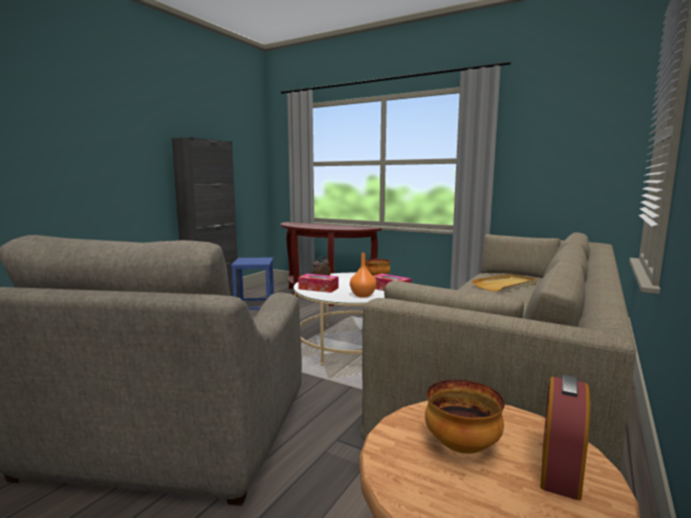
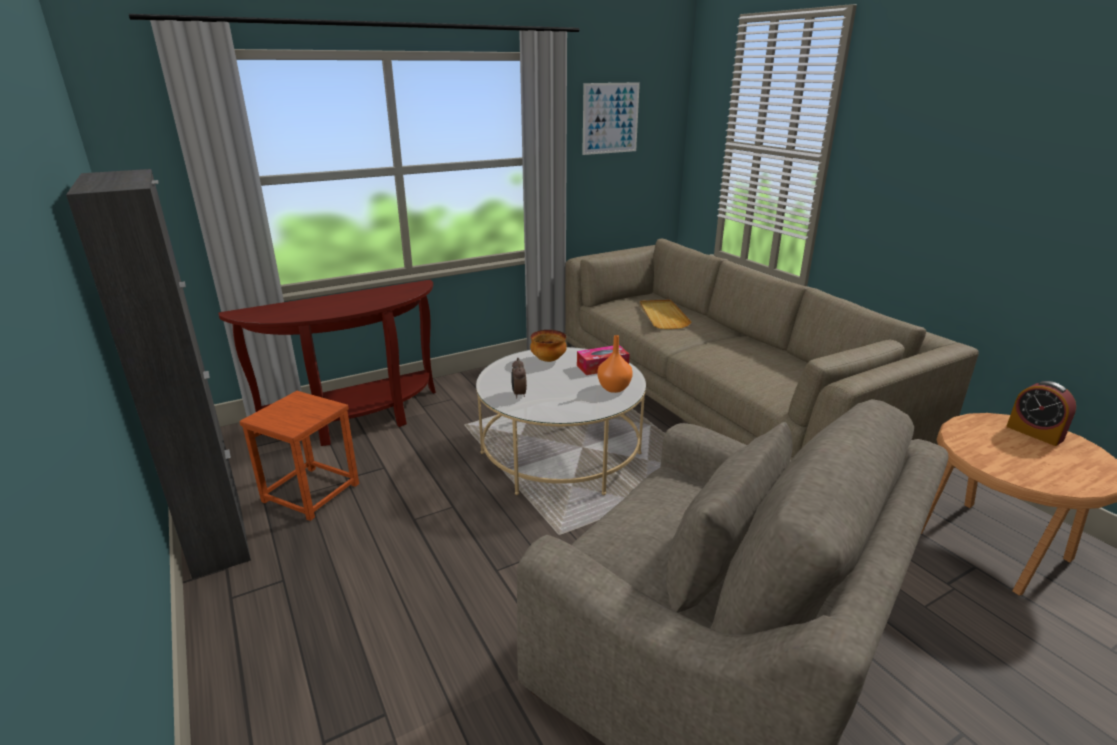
camera: 60 degrees left, 15 degrees up
blue stool [231,257,274,310] -> brown stool [239,391,359,521]
tissue box [298,274,339,293] -> none
bowl [425,379,505,454] -> none
none -> picture [582,82,640,155]

